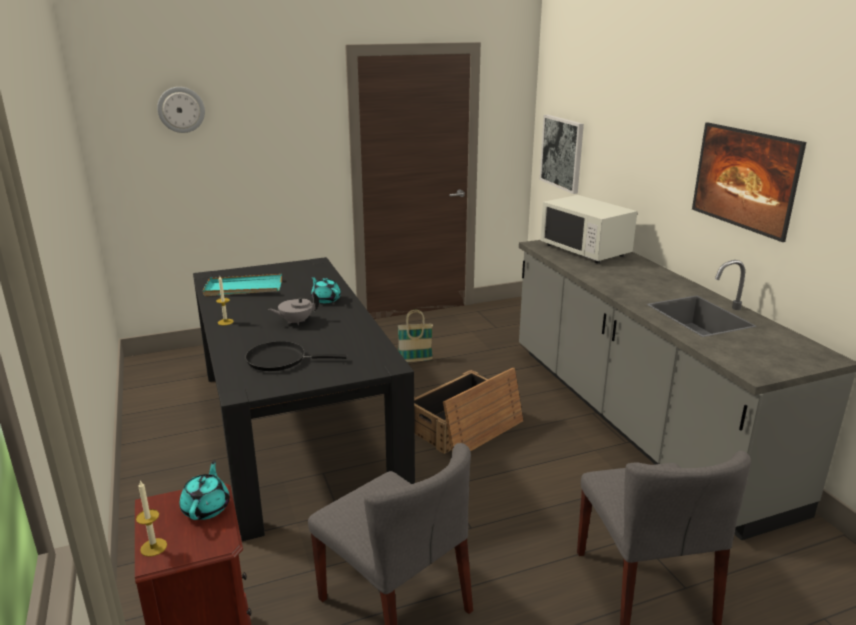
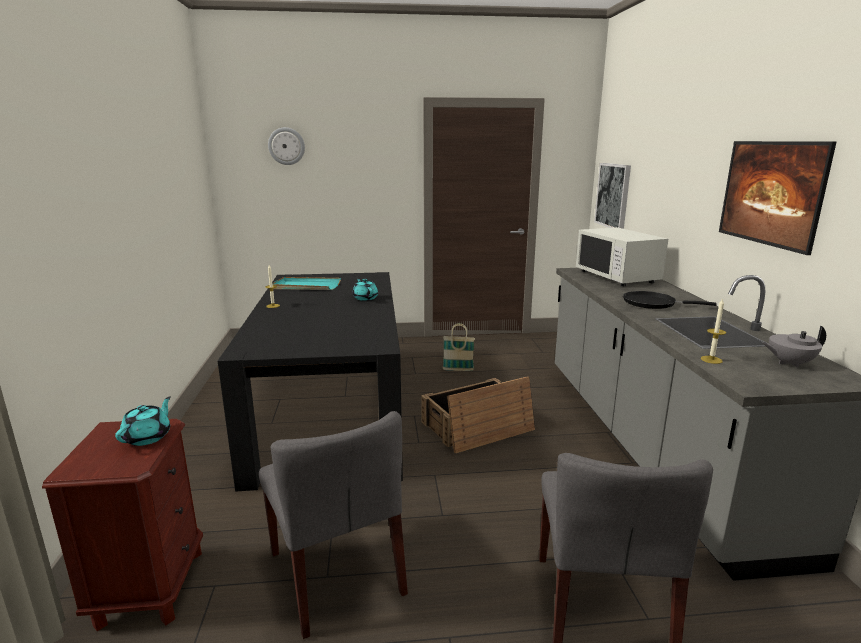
camera: 15 degrees right, 5 degrees down
candle [136,480,167,557] -> candle moved to [701,298,726,364]
black frying pan [245,341,347,371] -> black frying pan moved to [623,291,717,309]
grey teapot [268,292,319,325] -> grey teapot moved to [762,326,826,368]

